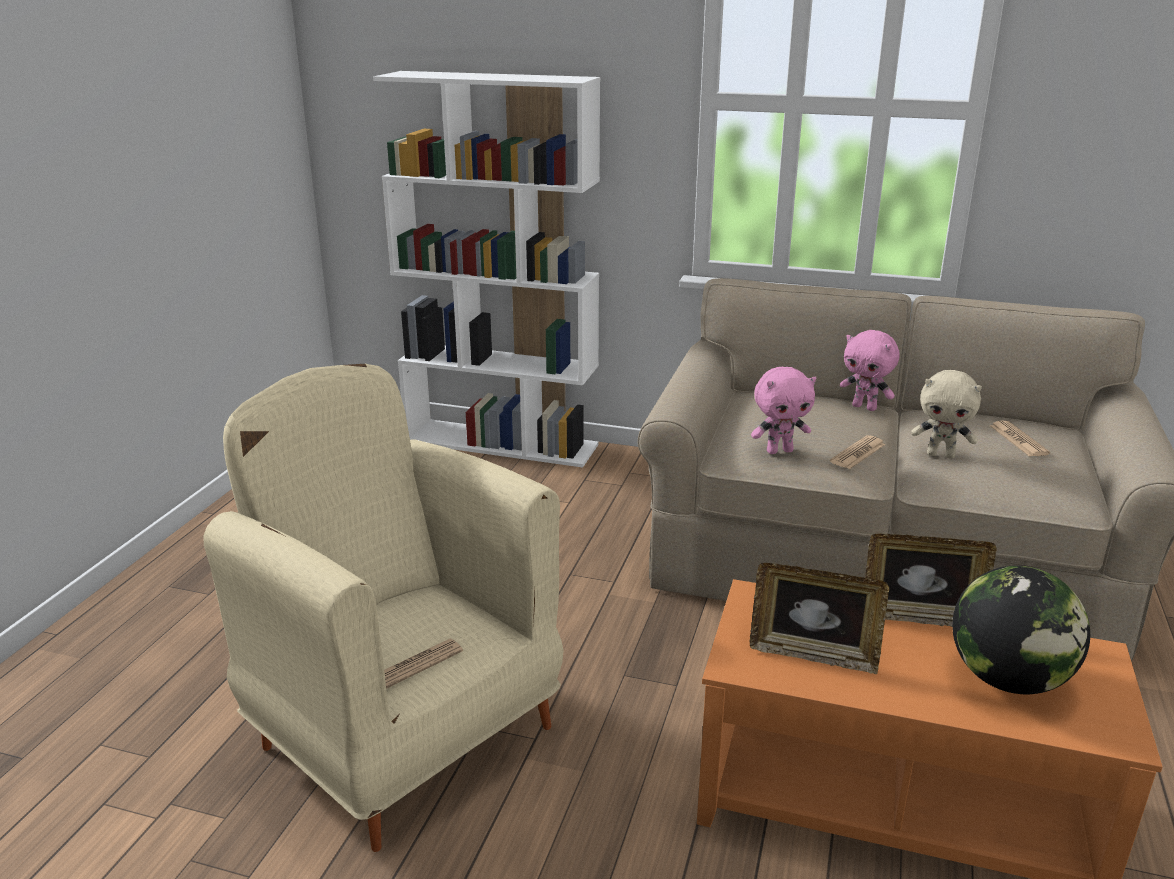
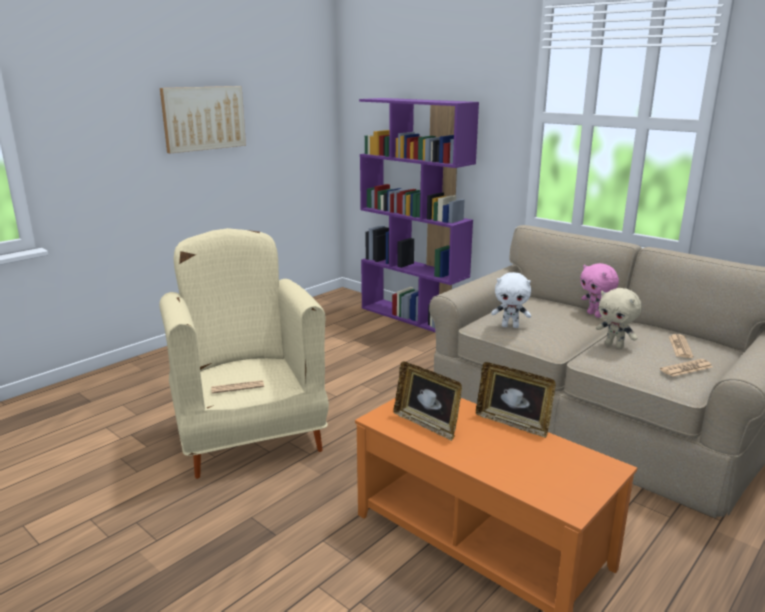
camera: 25 degrees right, 5 degrees down
white bookcase [373,71,600,468] -> purple bookcase [359,98,479,333]
pink plush toy [751,367,816,454] -> white plush toy [491,272,531,328]
newspaper [830,435,886,469] -> newspaper moved to [660,359,712,377]
globe [952,566,1090,694] -> none
none -> picture [160,86,246,153]

